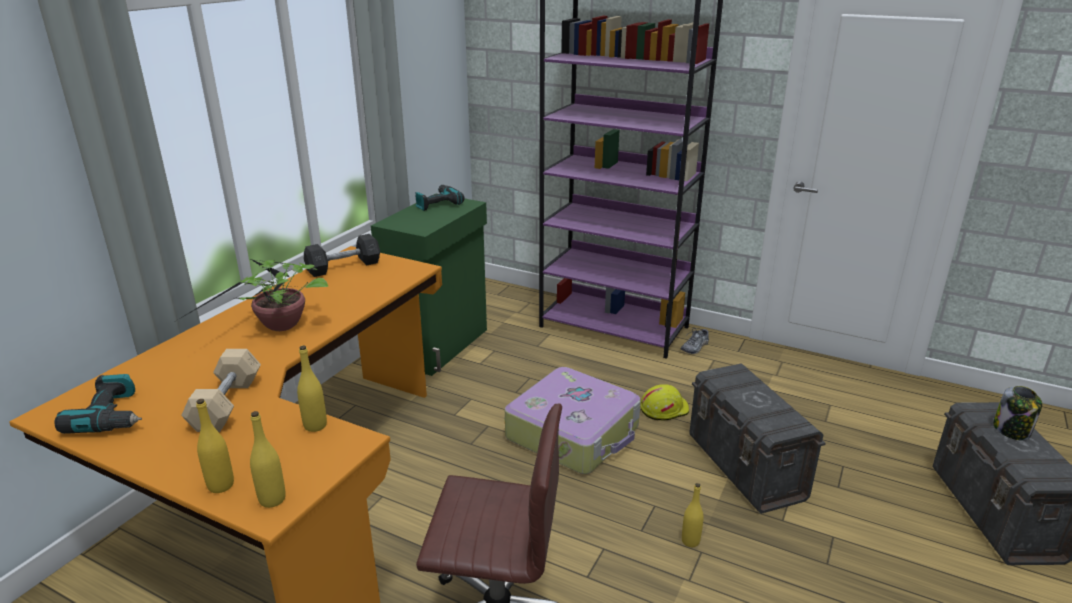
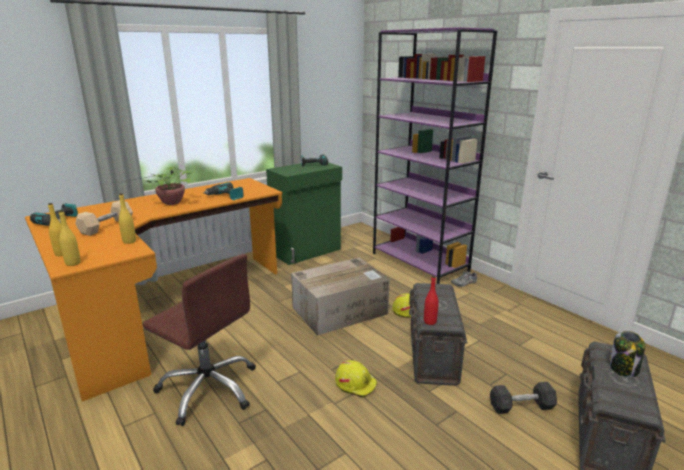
camera: 25 degrees right, 5 degrees down
grey dumbbell [304,234,380,277] -> grey dumbbell moved to [490,382,557,414]
suitcase [505,367,641,474] -> cardboard box [291,257,390,336]
yellow bottle [682,483,704,547] -> yellow hard hat [335,360,377,398]
none -> power drill [204,182,244,200]
none -> red bottle [424,276,439,325]

